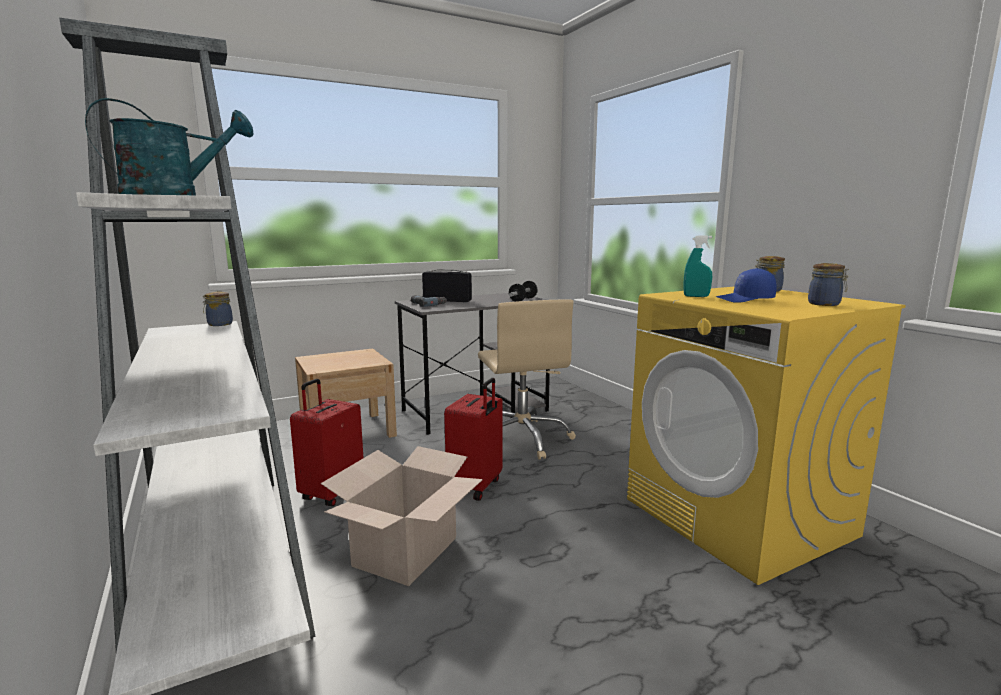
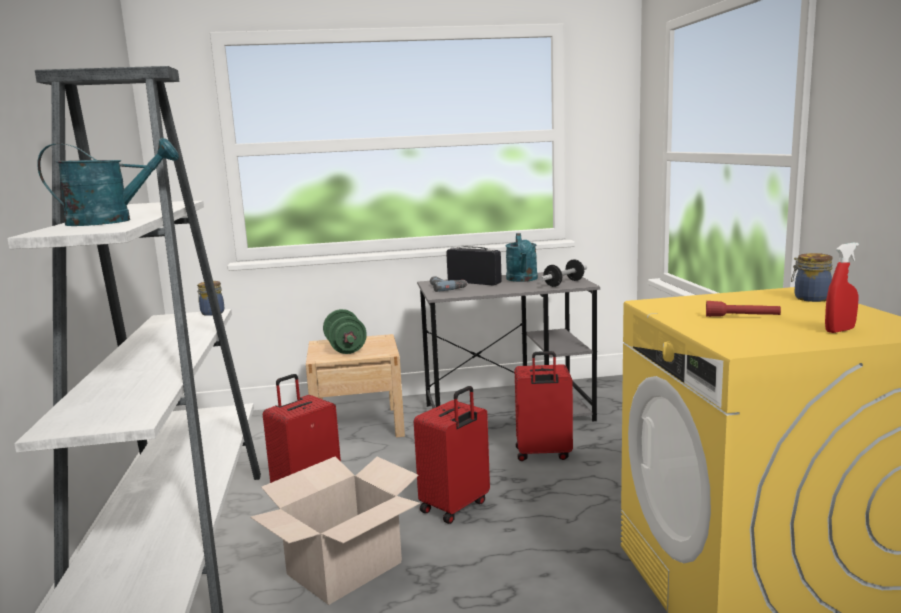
camera: 20 degrees right, 0 degrees up
beige office chair [478,299,576,459] -> red suitcase [515,351,573,461]
turquoise spray bottle [683,235,712,297] -> none
blue cap [716,268,777,303] -> red flashlight [706,301,781,317]
jar [808,263,849,306] -> red spray bottle [825,243,859,333]
none -> green dumbbell [323,309,367,354]
none -> turquoise watering can [505,233,538,282]

